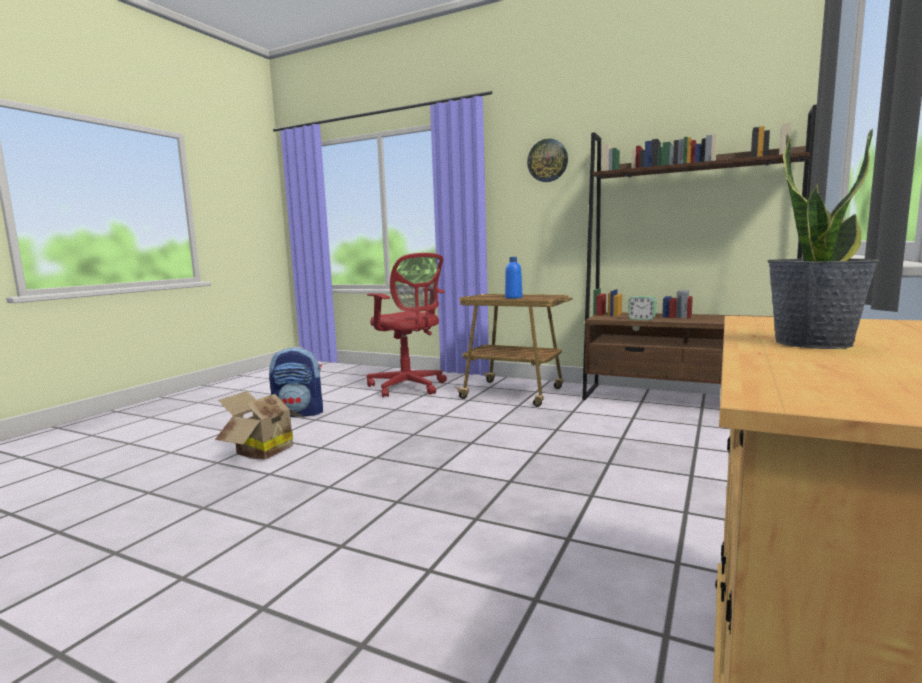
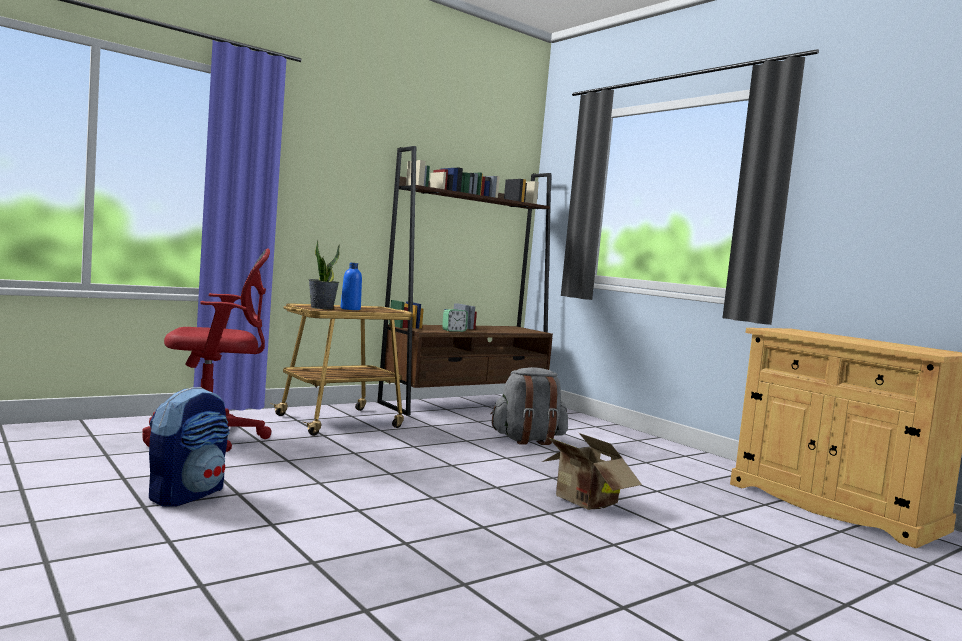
camera: 65 degrees left, 5 degrees down
cardboard box [215,391,306,460] -> cardboard box moved to [542,433,642,510]
wall clock [527,139,568,182] -> none
potted plant [768,129,879,349] -> potted plant moved to [309,240,340,309]
none -> grey backpack [490,367,568,445]

